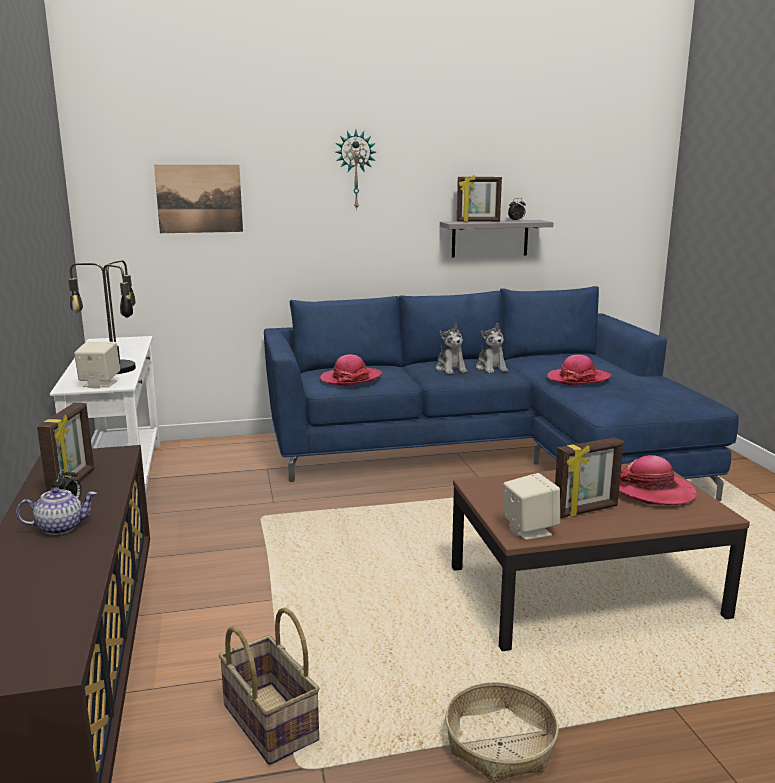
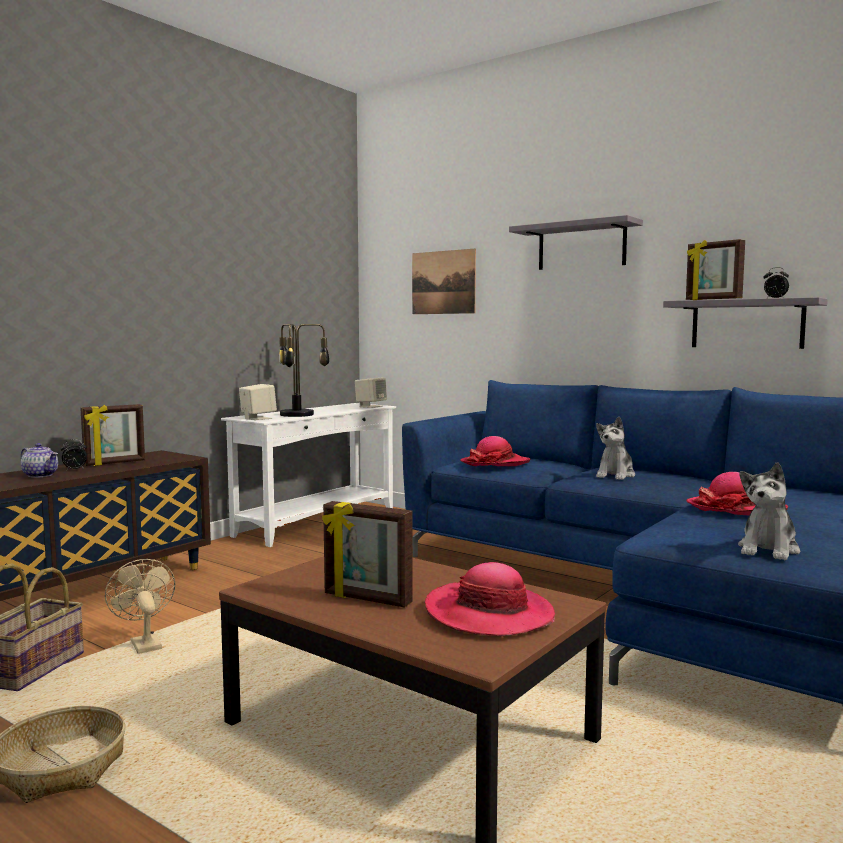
camera: 50 degrees right, 10 degrees down
wall clock [335,130,376,210] -> grey shelf [509,215,643,270]
plush toy [476,323,508,373] -> plush toy moved to [738,462,800,560]
beige speaker [503,473,560,540] -> beige speaker moved to [355,377,387,408]
none -> beige fan [105,559,175,654]

